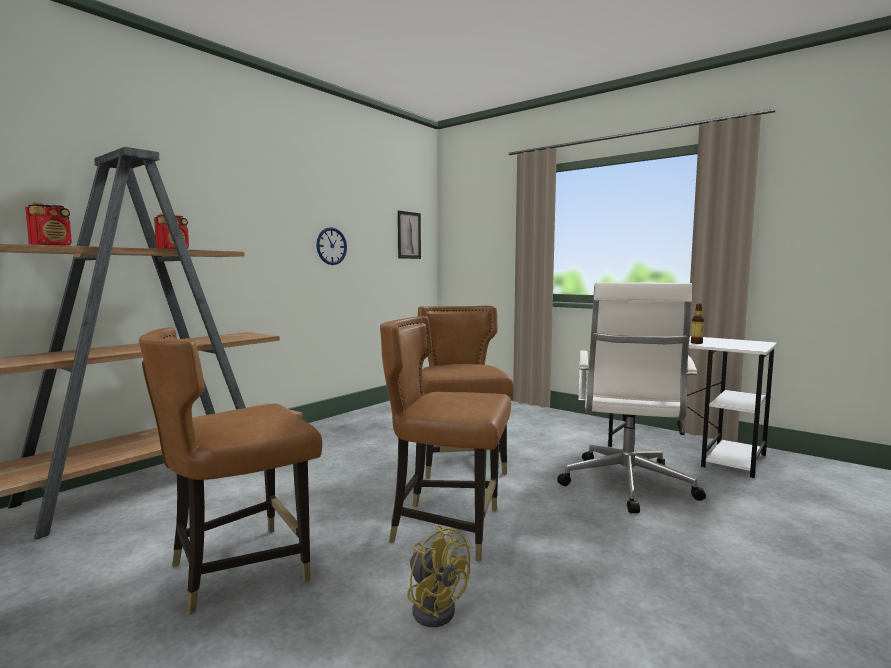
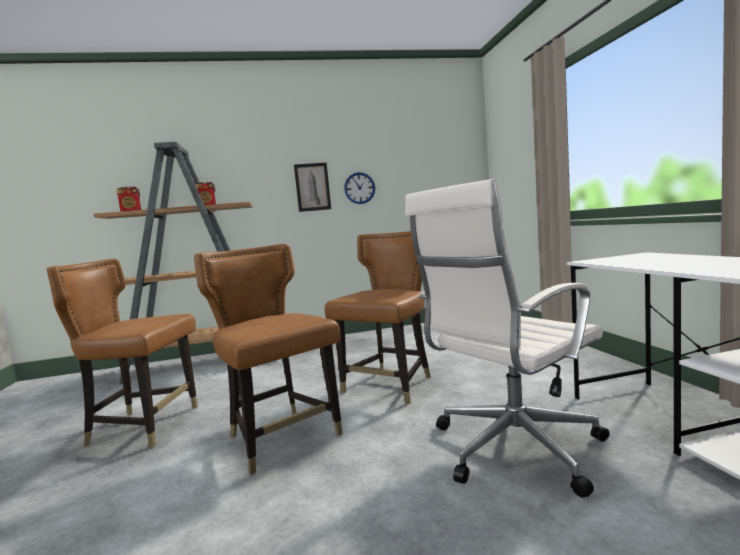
camera: 40 degrees right, 0 degrees up
picture [398,210,421,259] -> picture moved to [294,163,331,212]
yellow fan [407,525,470,627] -> none
bottle [691,303,704,344] -> none

